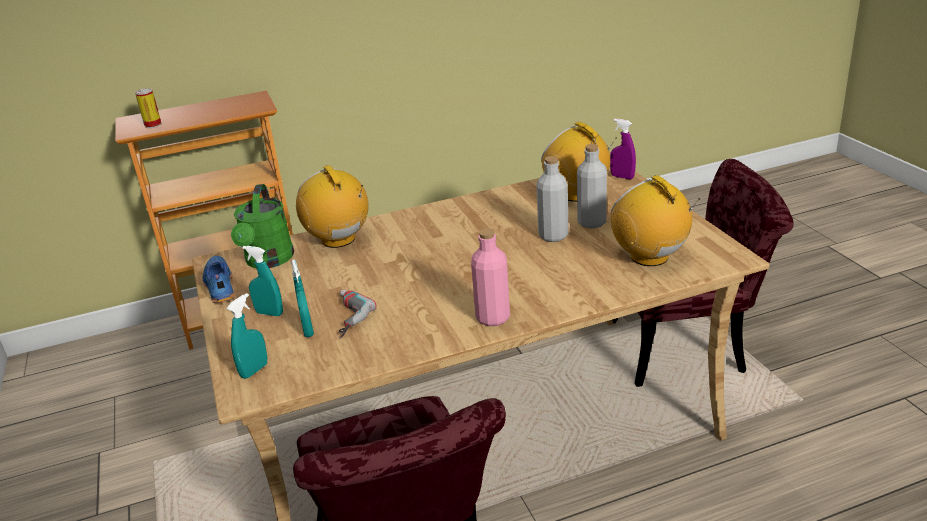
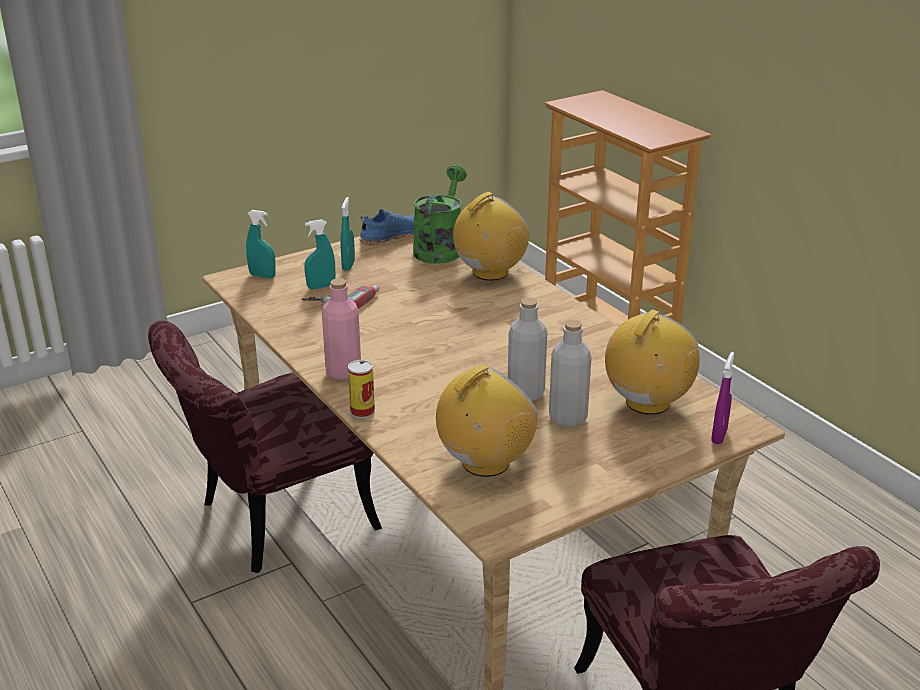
camera: 75 degrees right, 0 degrees up
can [135,88,162,128] -> can moved to [348,360,375,419]
green watering can [231,184,294,268] -> green watering can turned 120 degrees clockwise [413,166,467,264]

